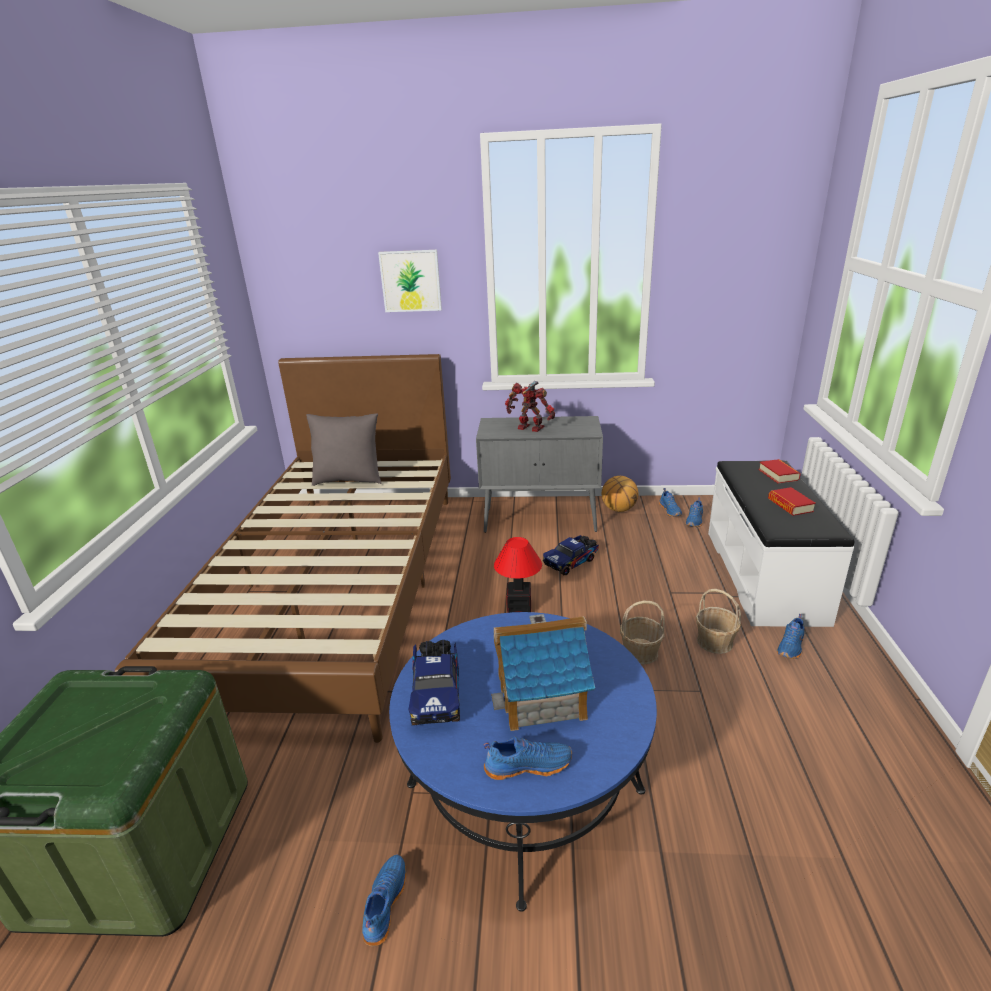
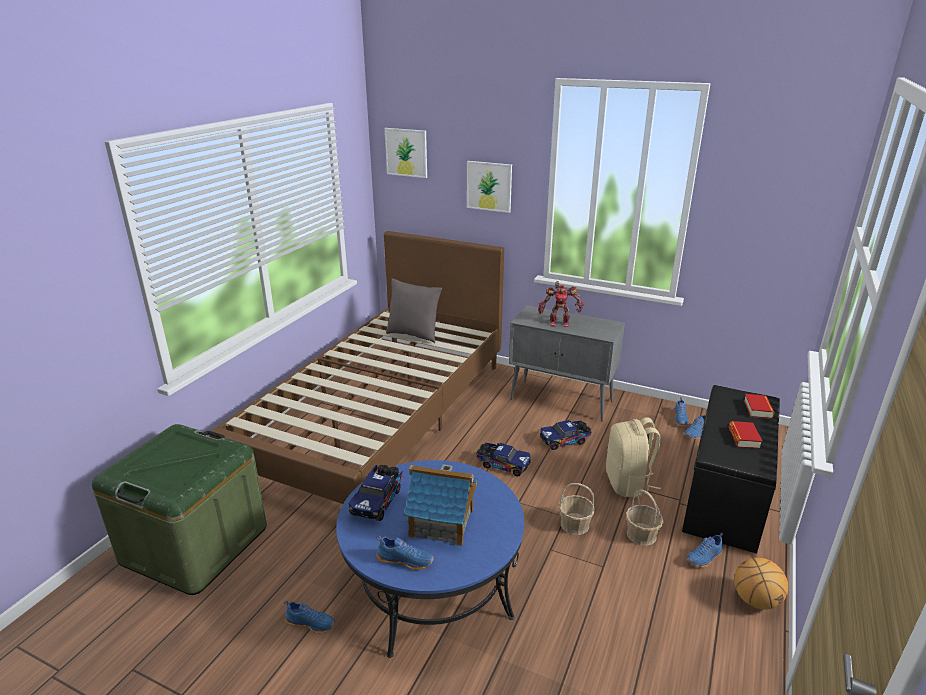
camera: 20 degrees right, 0 degrees up
blue shoe [362,854,406,946] -> blue shoe turned 75 degrees clockwise [284,600,335,634]
table lamp [494,537,542,613] -> toy truck [476,443,531,476]
toy robot [505,381,555,432] -> toy robot turned 135 degrees clockwise [538,281,584,327]
basketball [602,476,638,512] -> basketball moved to [734,558,788,610]
white bench [708,460,855,627] -> black bench [682,385,780,554]
none -> picture [385,128,427,178]
none -> beige backpack [606,417,661,497]

